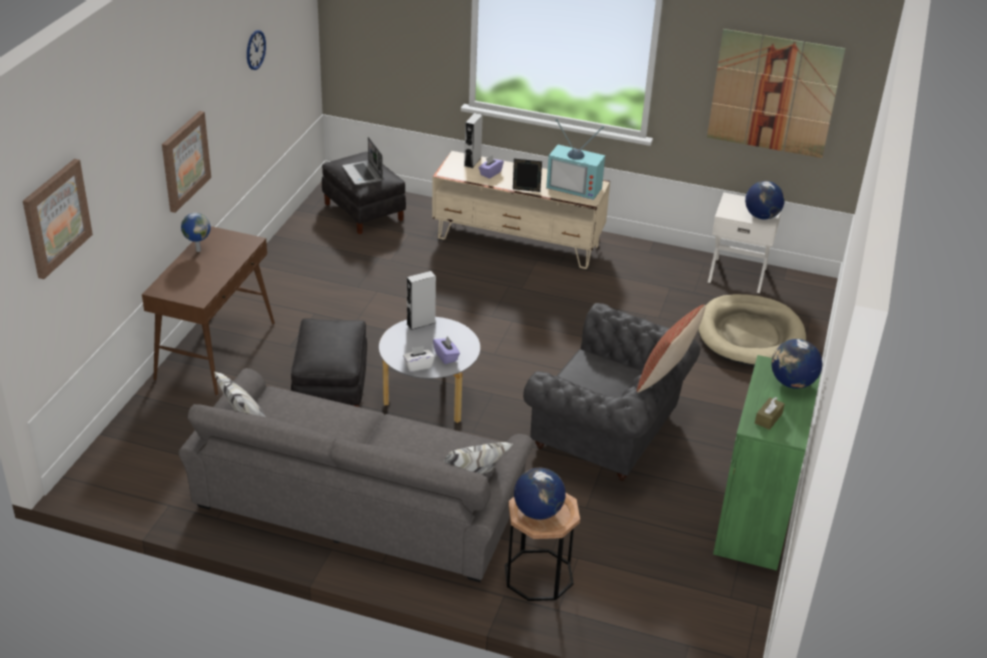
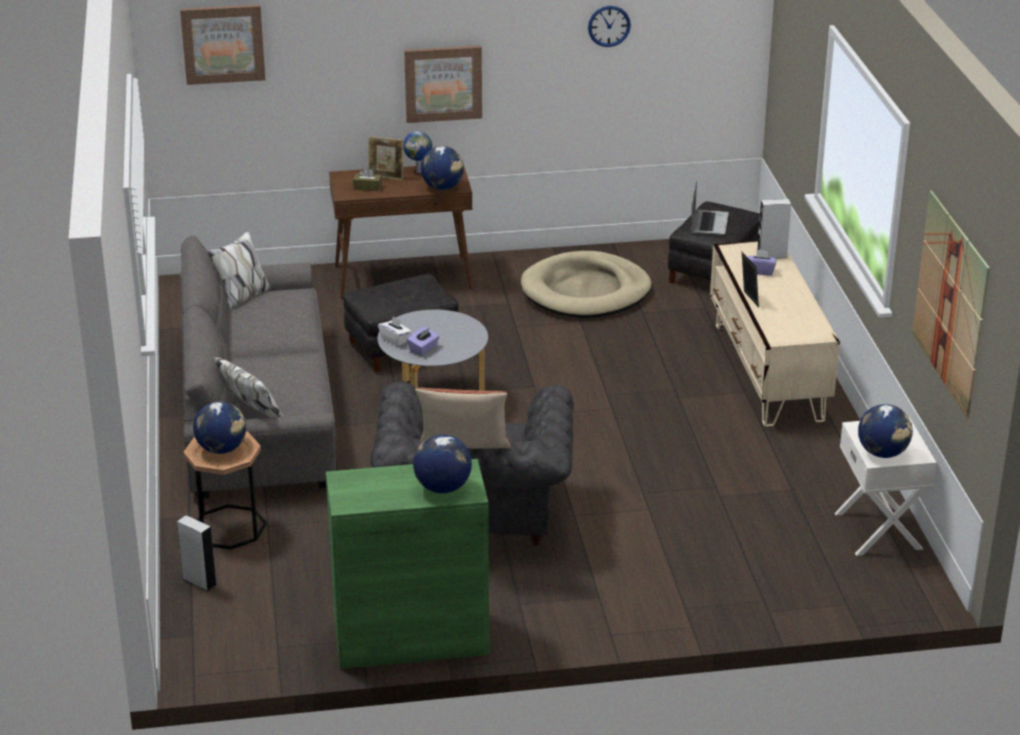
camera: 65 degrees right, 5 degrees down
laptop [342,137,383,185] -> laptop turned 150 degrees clockwise [691,181,729,235]
grey speaker [407,271,436,330] -> grey speaker moved to [177,515,217,591]
television [546,119,605,200] -> none
beige dog bed [698,294,806,366] -> beige dog bed moved to [521,251,652,318]
brown tissue box [755,397,785,430] -> brown tissue box moved to [353,167,382,191]
none -> picture frame [368,136,404,180]
none -> globe [420,146,464,190]

